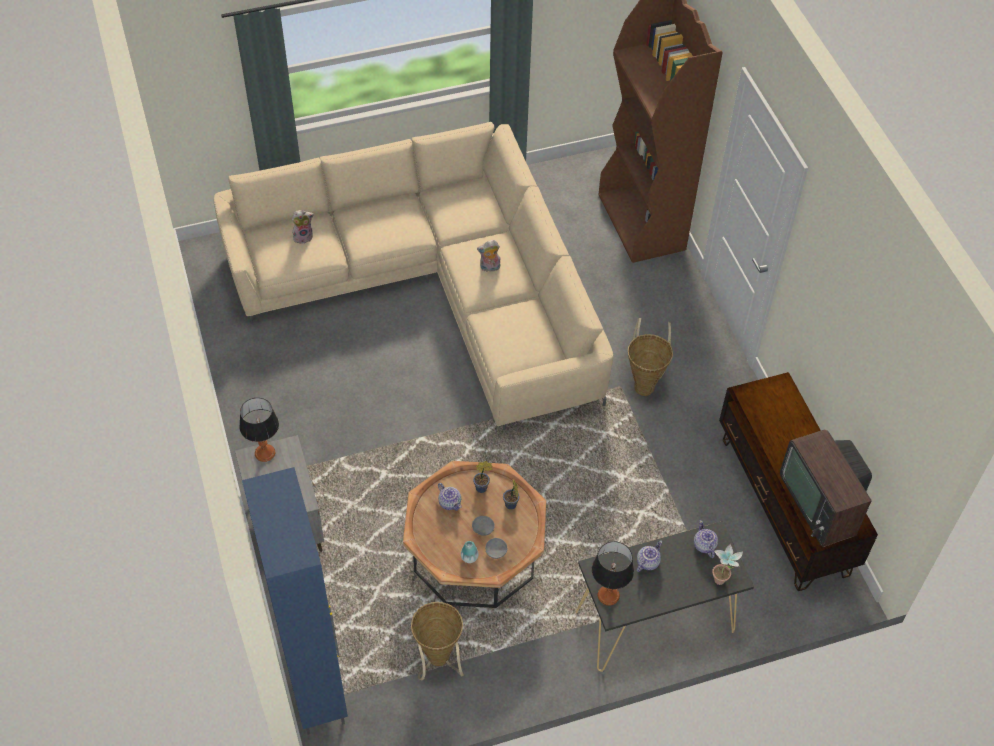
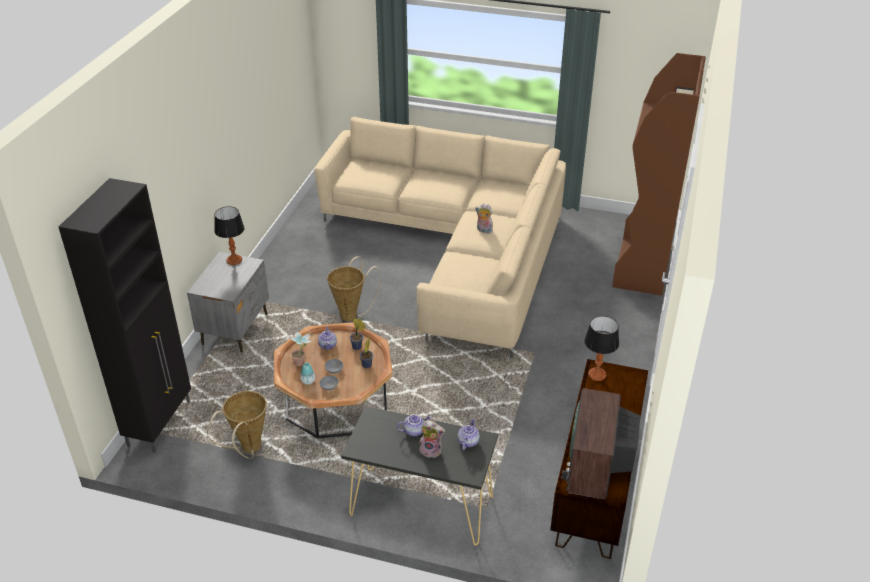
camera: 35 degrees right, 15 degrees down
blue cabinet [242,467,348,735] -> black cabinet [59,178,191,453]
plush toy [292,210,314,244] -> plush toy moved to [419,420,445,458]
table lamp [592,541,634,606] -> table lamp moved to [584,316,619,381]
basket [628,318,673,396] -> basket moved to [327,256,381,321]
potted plant [712,544,743,585] -> potted plant moved to [289,332,313,366]

